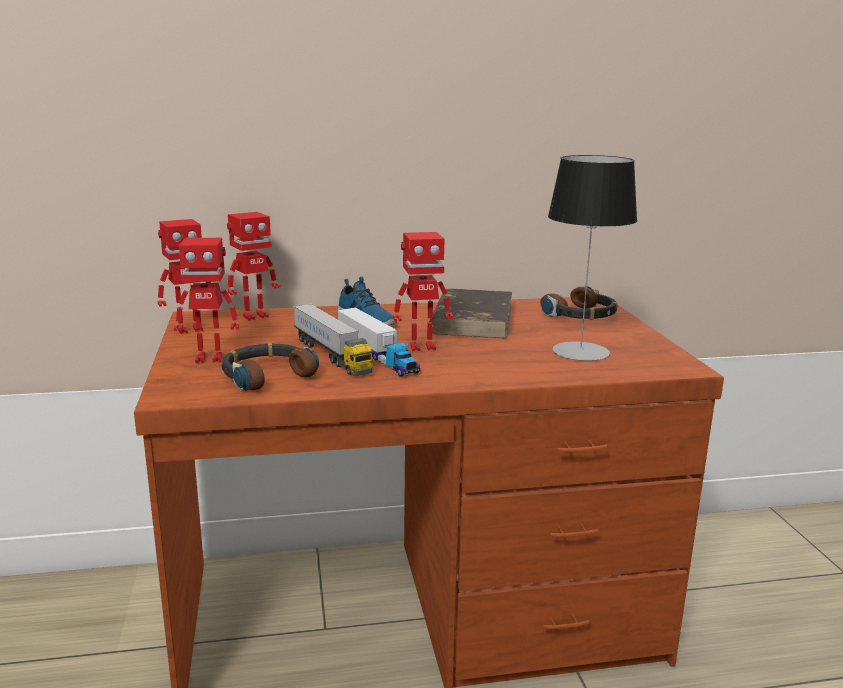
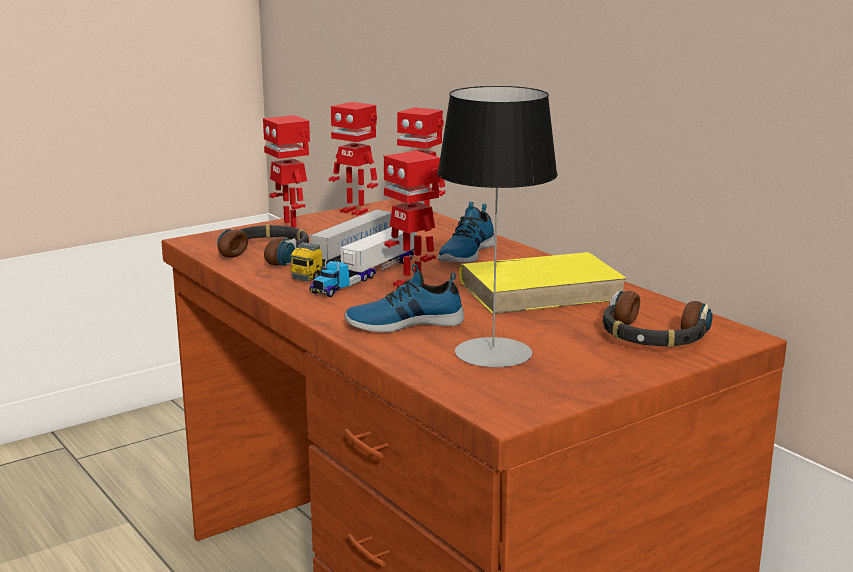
camera: 65 degrees right, 0 degrees up
brown book [429,288,512,339] -> yellow book [459,252,627,314]
none -> shoe [345,264,464,332]

